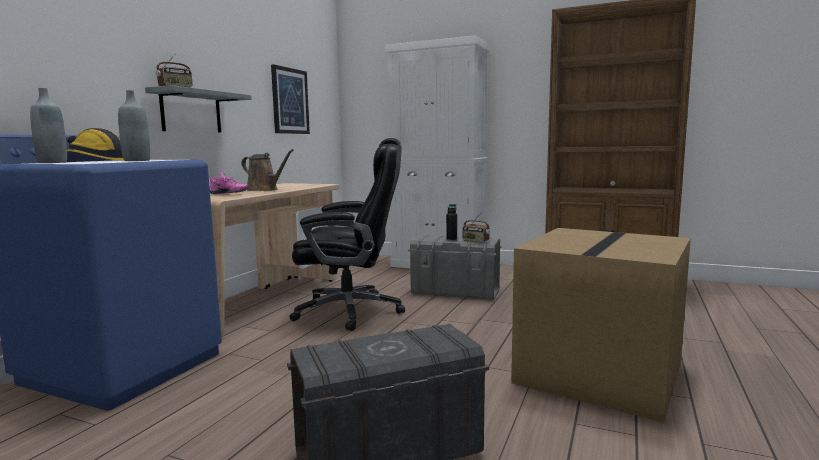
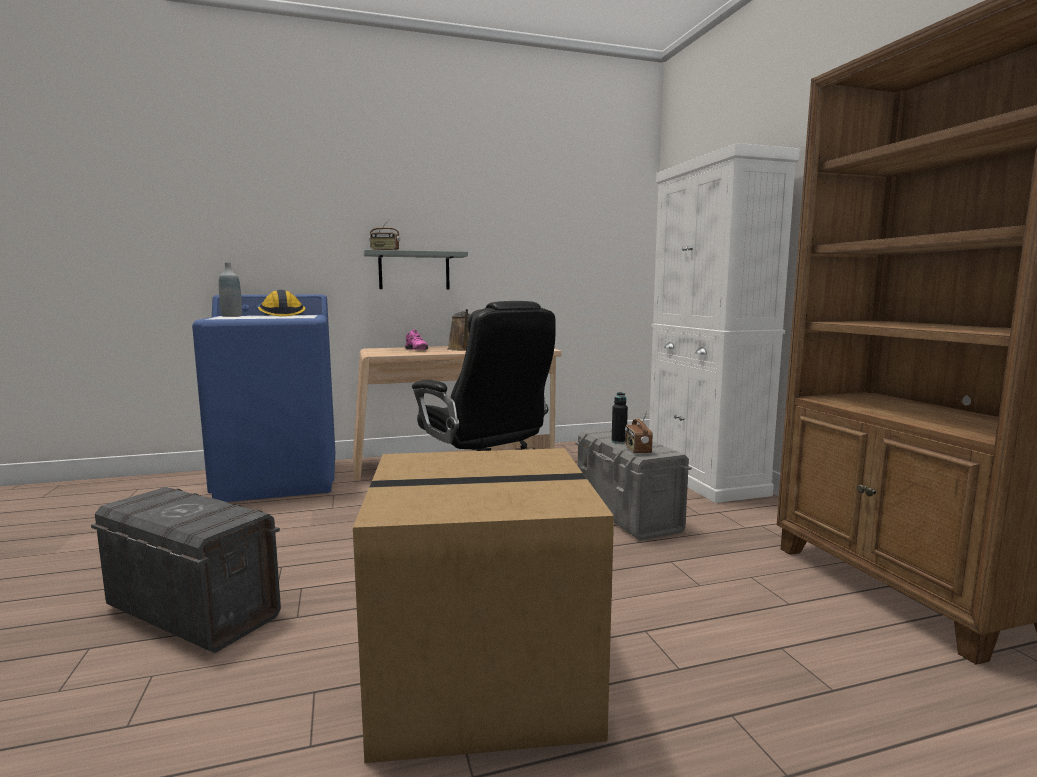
camera: 50 degrees right, 0 degrees up
grey bottle [118,90,150,161] -> none
picture [271,64,310,134] -> none

